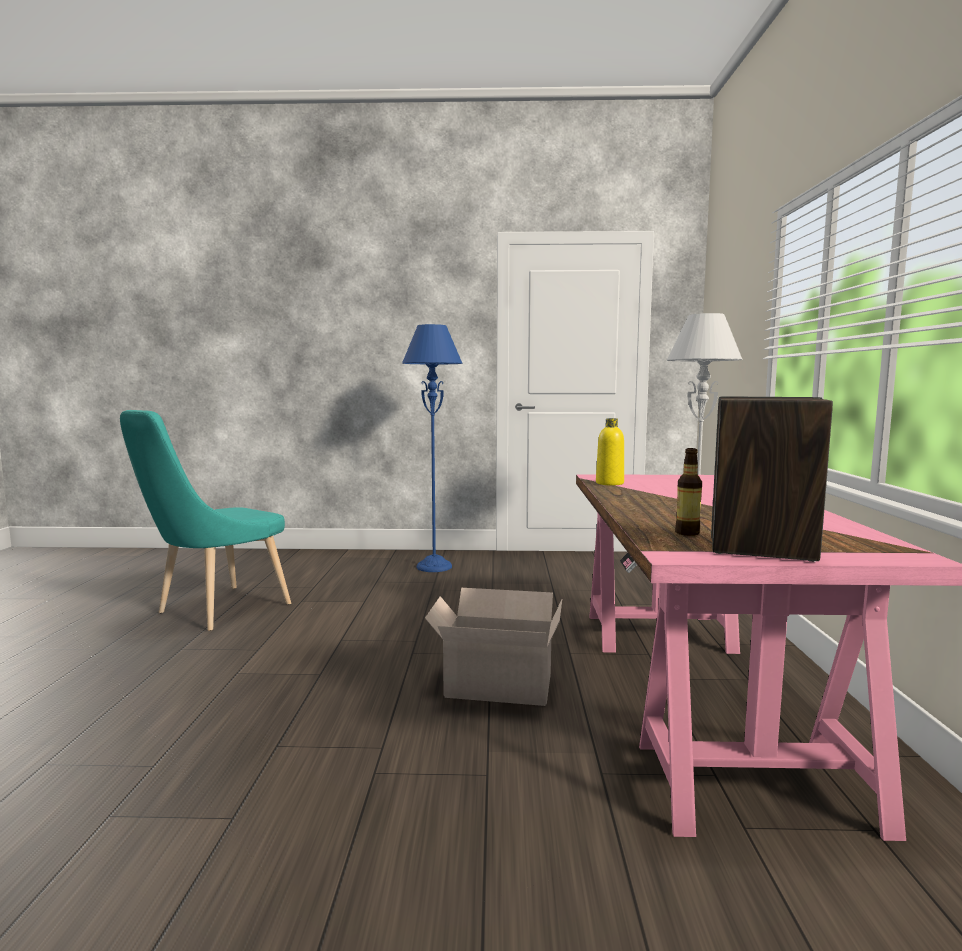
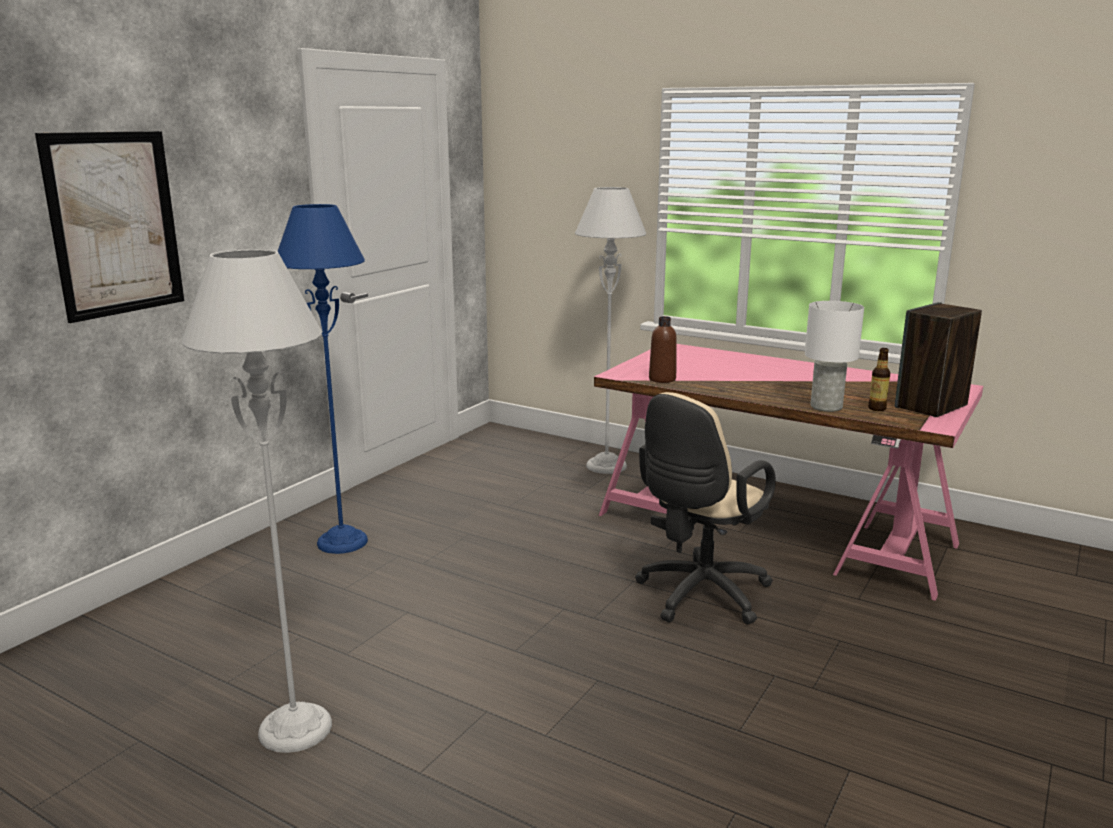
camera: 60 degrees left, 10 degrees up
turquoise chair [120,410,291,631] -> grey floor lamp [181,249,332,753]
cardboard box [425,588,562,706] -> beige office chair [635,392,776,625]
yellow bottle [596,418,624,486] -> brown bottle [649,316,677,383]
none -> picture [35,131,184,323]
none -> white table lamp [805,301,864,412]

